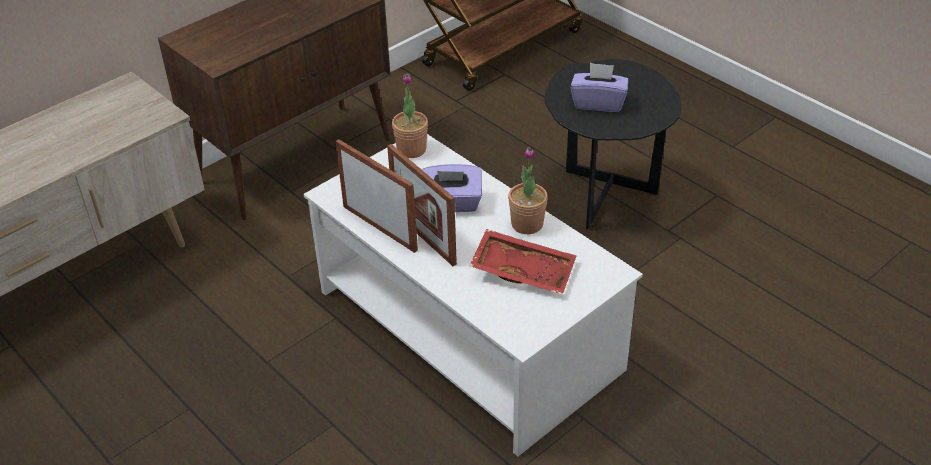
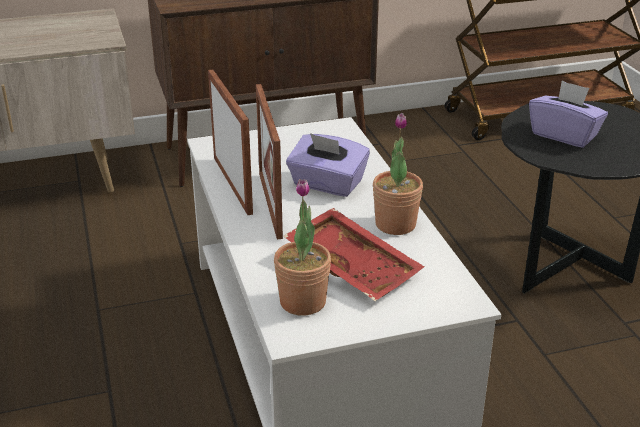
camera: 25 degrees right, 10 degrees down
potted plant [392,73,428,158] -> potted plant moved to [274,179,331,316]

